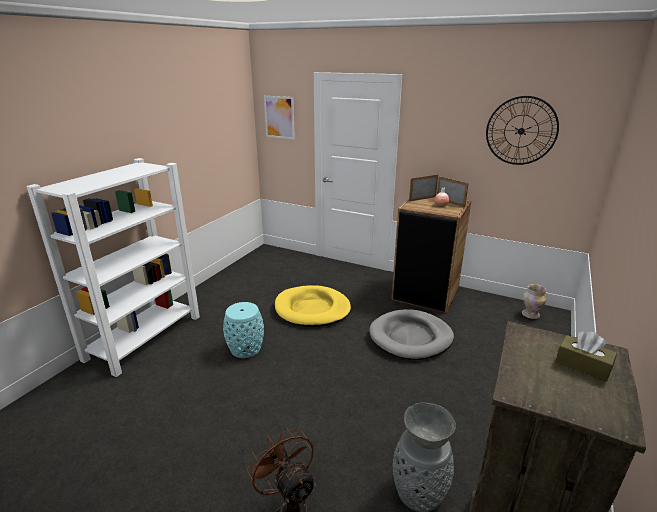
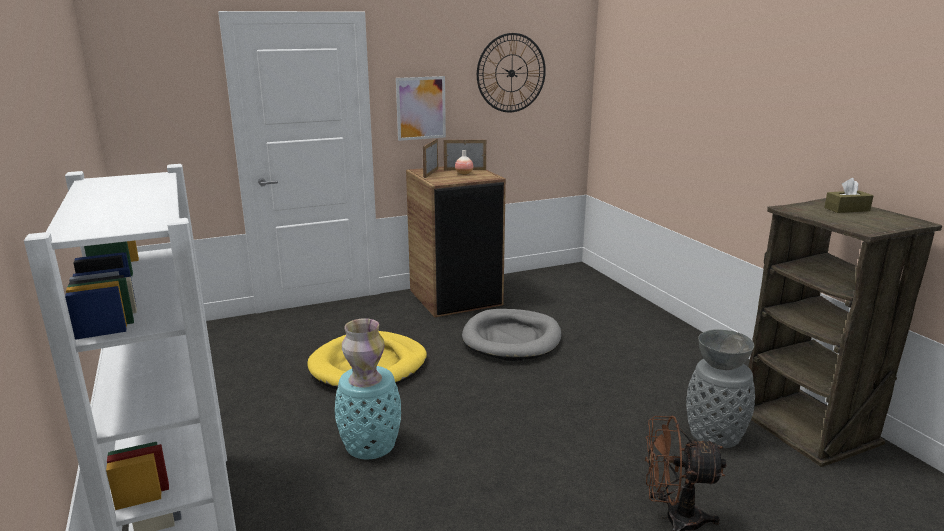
camera: 50 degrees left, 5 degrees down
picture [264,96,295,139] -> picture moved to [396,76,446,141]
vase [522,284,547,319] -> vase moved to [342,318,385,388]

